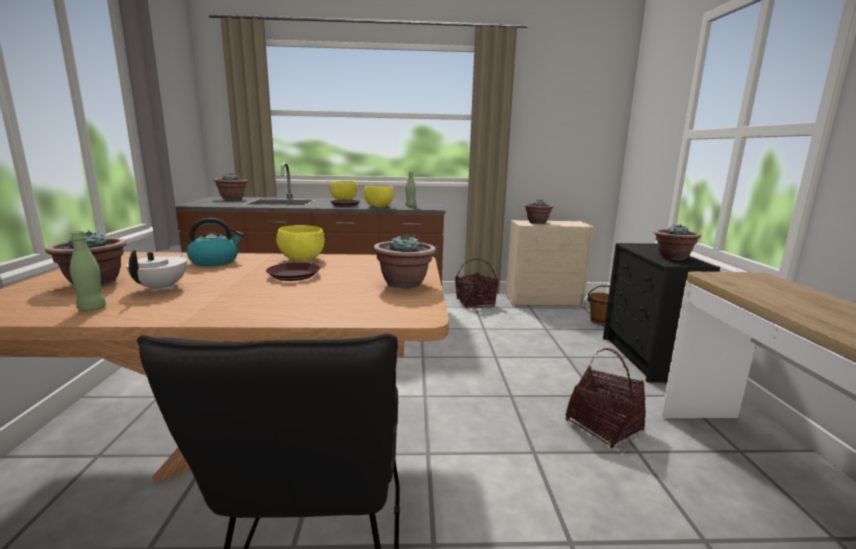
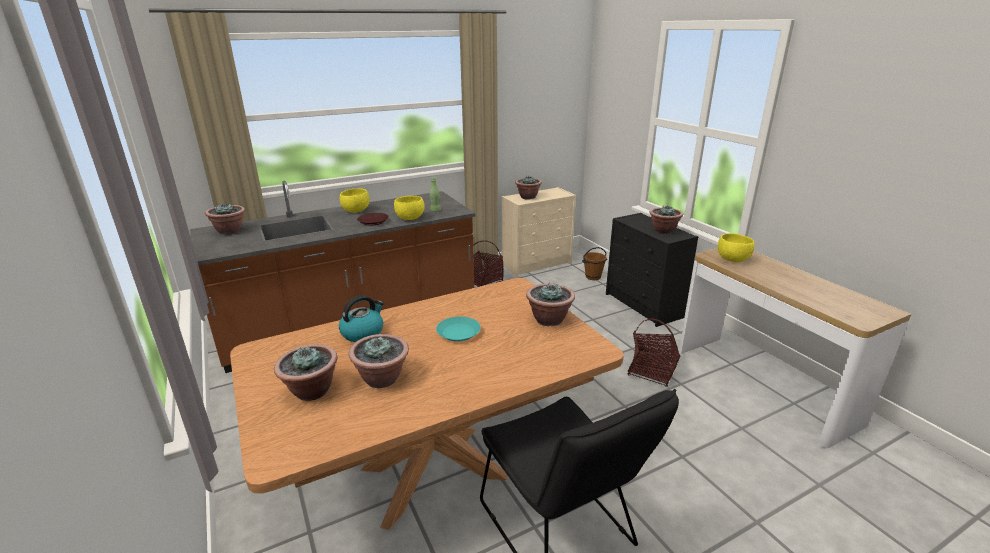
camera: 25 degrees left, 10 degrees up
green bottle [70,231,106,311] -> none
white teapot [126,250,187,292] -> potted plant [349,334,409,388]
brown plate [266,262,320,281] -> turquoise plate [436,317,481,341]
yellow bowl [276,225,325,261] -> yellow bowl moved to [718,233,755,262]

